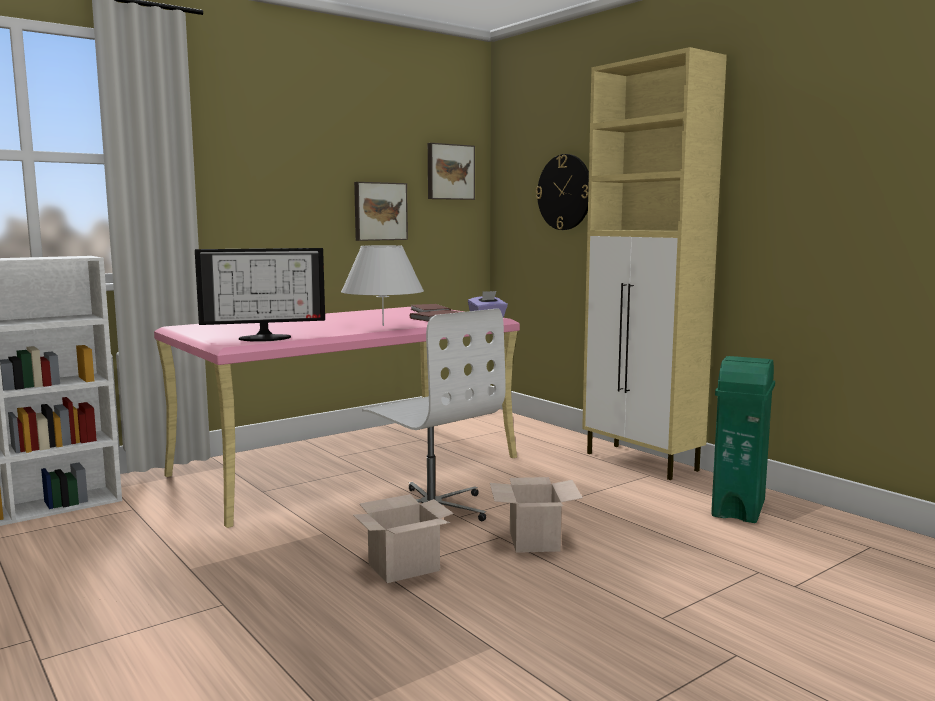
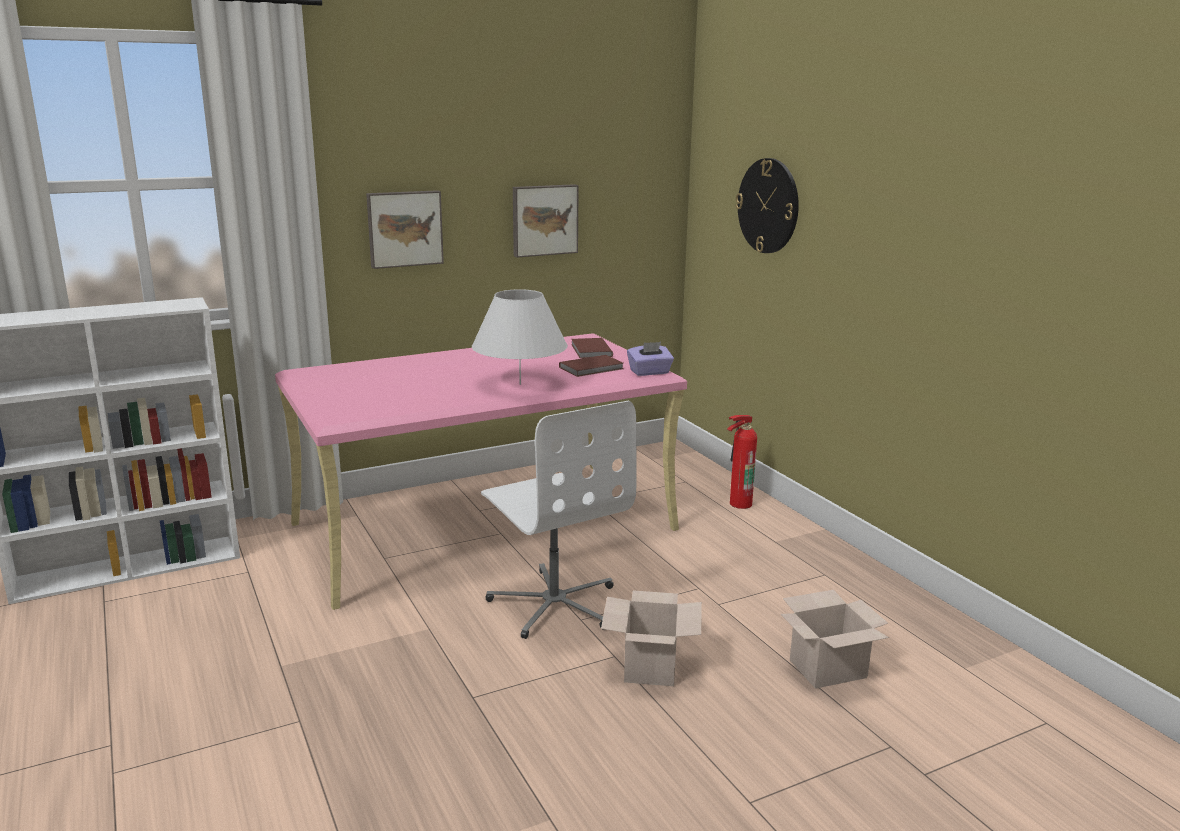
camera: 10 degrees right, 10 degrees up
monitor [195,248,325,342] -> none
cardboard box [353,494,454,583] -> cardboard box moved to [781,590,889,689]
picture [428,143,475,200] -> picture moved to [366,190,444,269]
beige cabinet [582,47,727,480] -> none
green trash can [711,356,775,523] -> none
none -> fire extinguisher [727,415,757,509]

